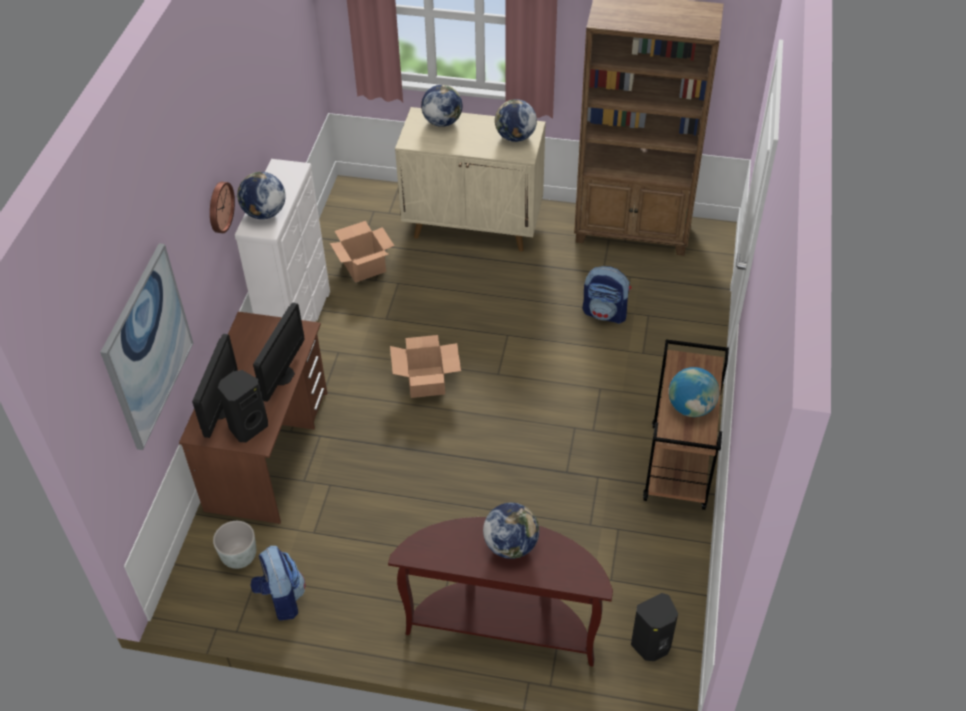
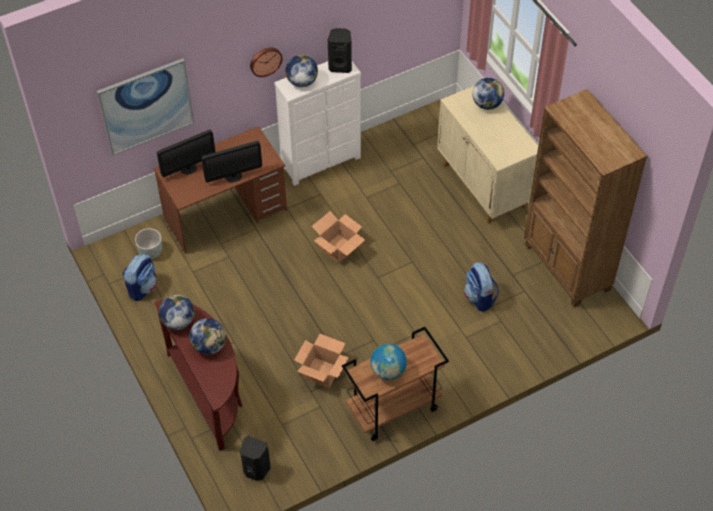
camera: 50 degrees right, 5 degrees up
black speaker [218,370,268,442] -> black speaker moved to [328,28,352,73]
cardboard box [330,221,394,283] -> cardboard box moved to [294,334,349,388]
globe [495,99,537,142] -> globe moved to [159,294,195,330]

